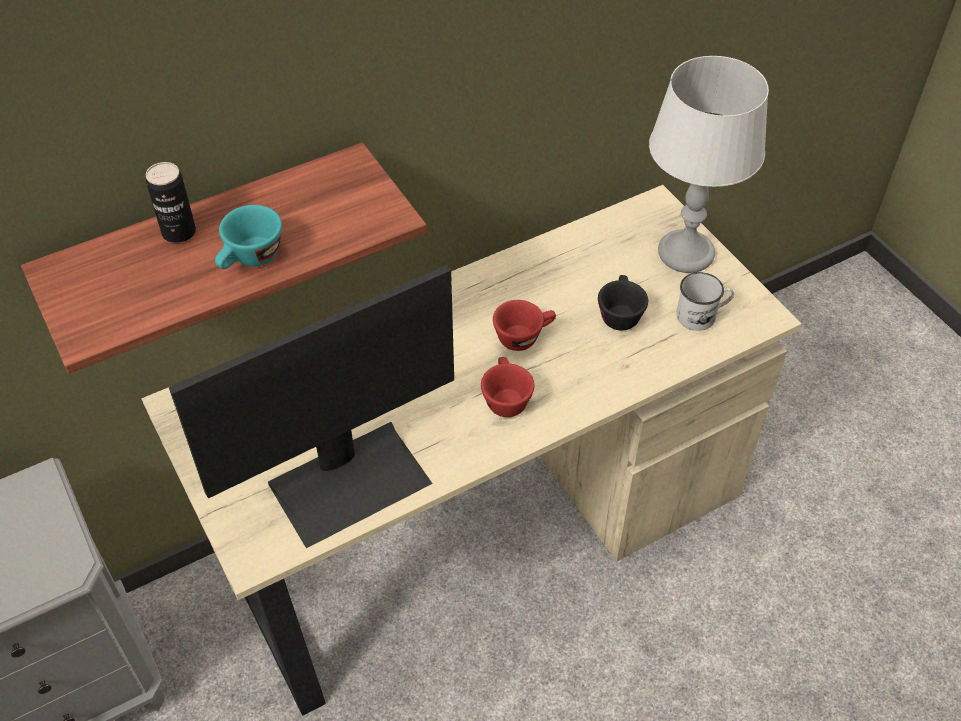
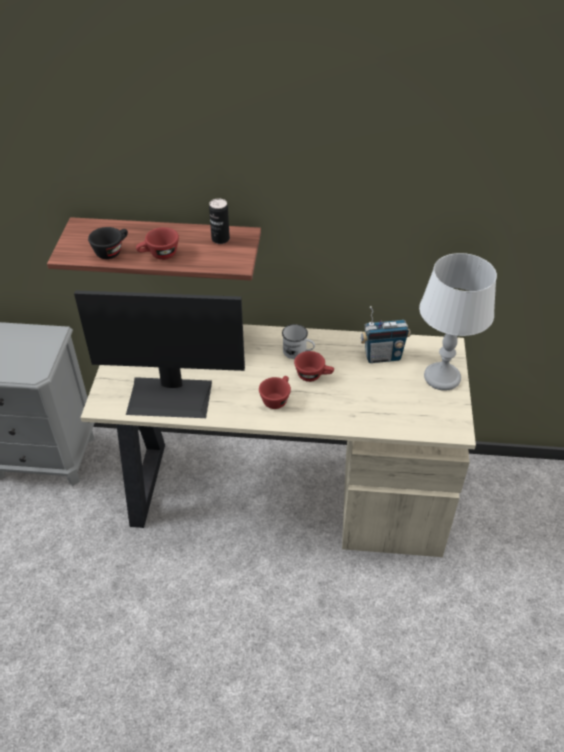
camera: 35 degrees right, 5 degrees down
can [146,162,196,243] -> can moved to [209,198,230,244]
turquoise cup [215,205,282,269] -> red cup [136,227,179,260]
black cup [598,275,648,331] -> black cup moved to [88,227,128,259]
white mug [676,272,734,331] -> white mug moved to [282,324,315,359]
none -> radio [360,306,411,363]

